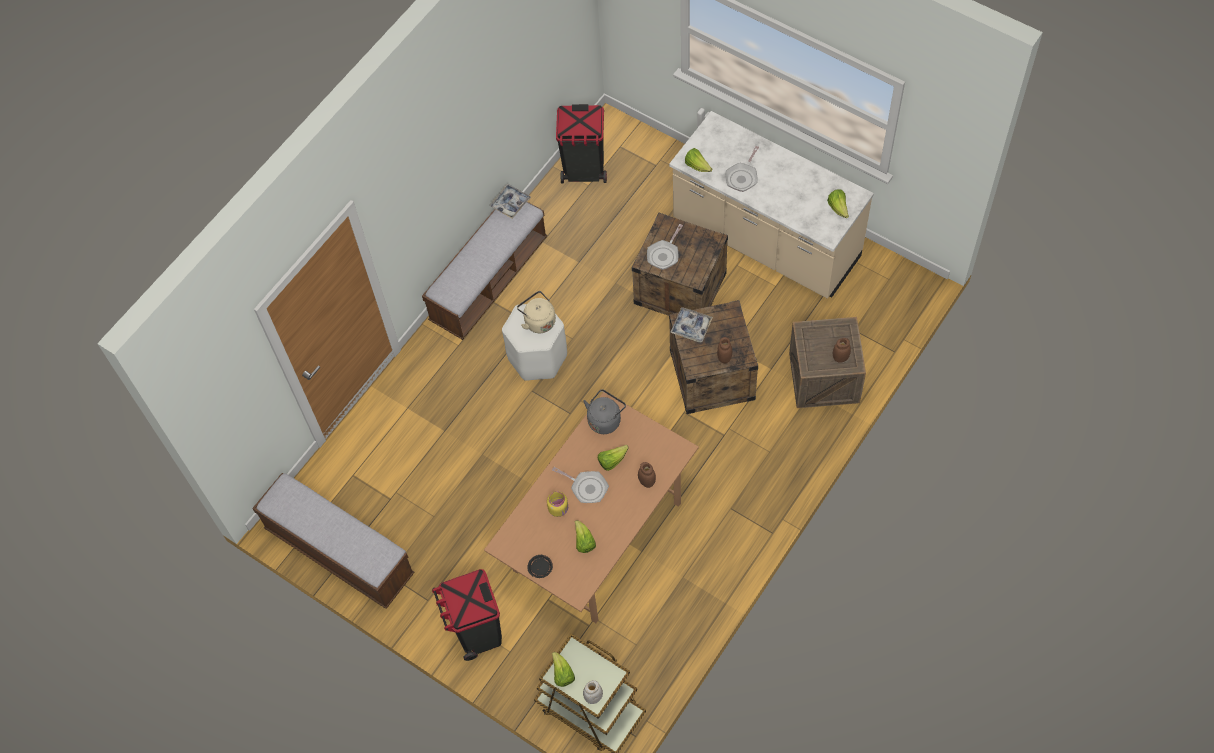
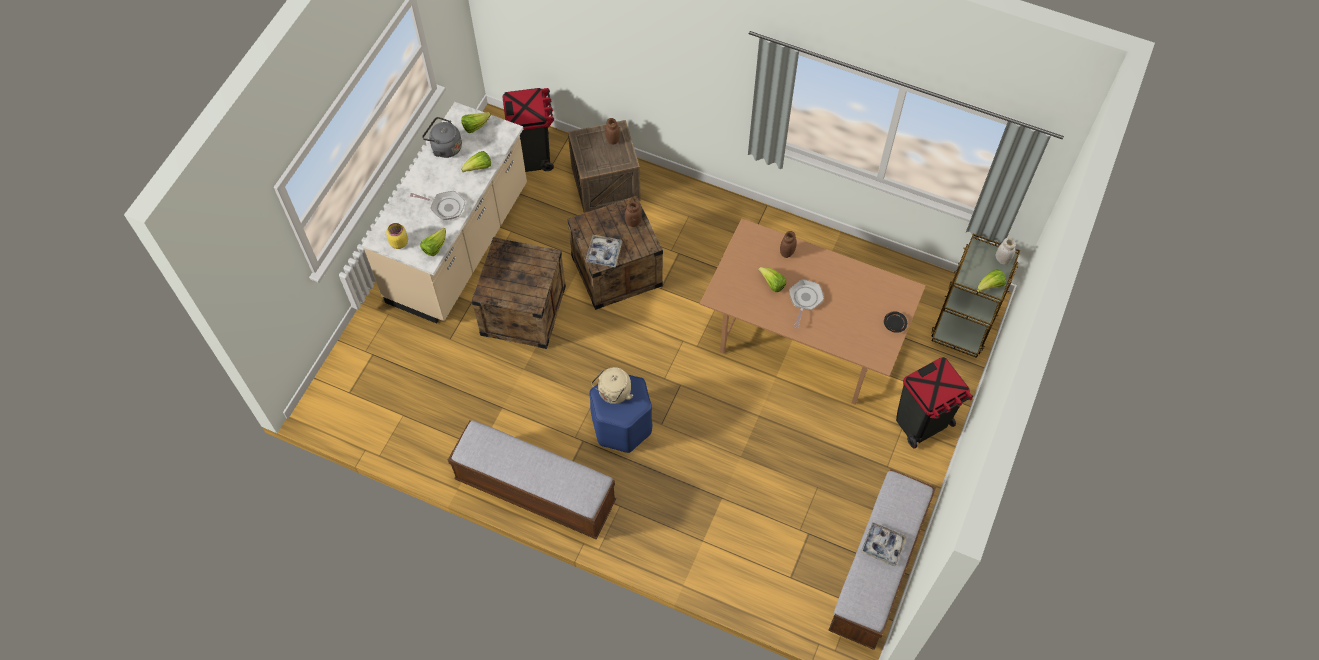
camera: 105 degrees left, 0 degrees up
tray [489,184,531,219] -> tray moved to [861,522,907,566]
white stool [502,304,567,381] -> blue stool [589,375,652,453]
yellow jar [547,491,568,517] -> yellow jar moved to [386,223,408,249]
black trash can [556,104,607,183] -> black trash can moved to [502,88,554,172]
lettuce [575,520,596,553] -> lettuce moved to [461,151,491,172]
grey kettle [583,389,626,434] -> grey kettle moved to [422,117,462,158]
frying pan [647,224,683,270] -> none

